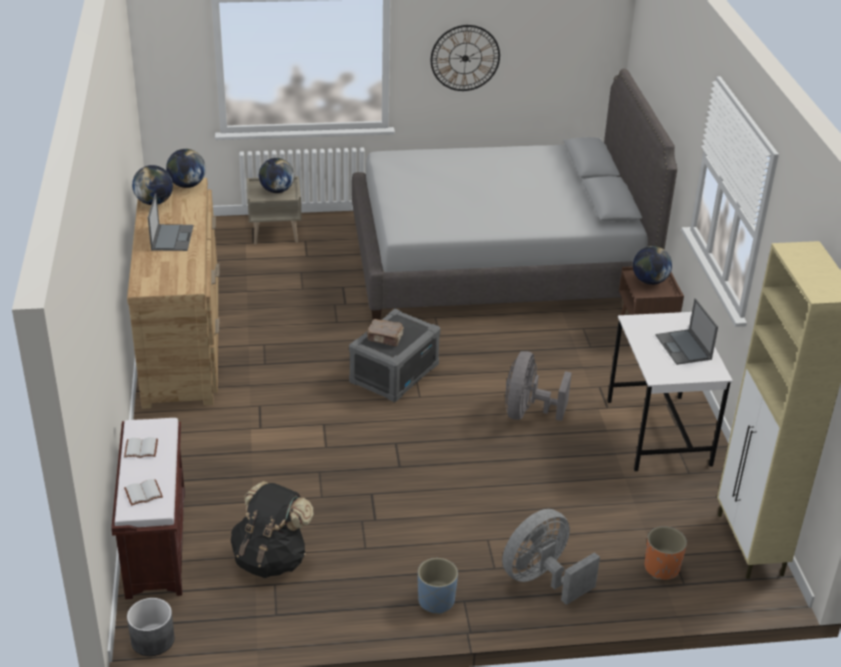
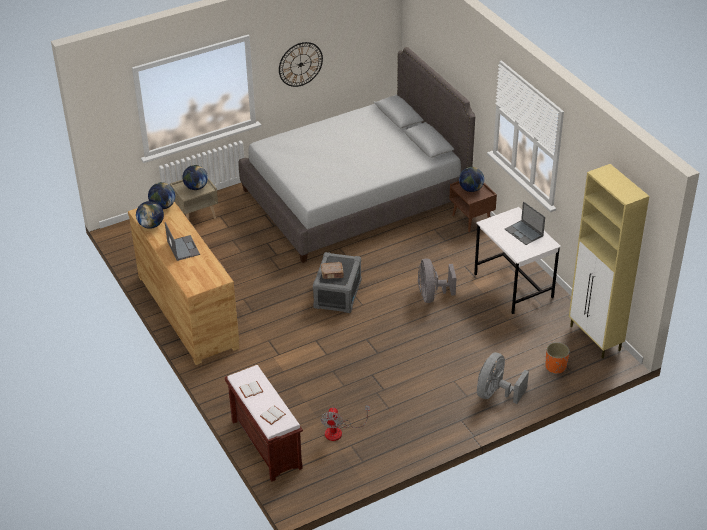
camera: 20 degrees left, 5 degrees up
grey planter [127,598,175,656] -> none
black backpack [231,481,313,578] -> fan [321,405,370,441]
blue planter [418,558,458,614] -> none

